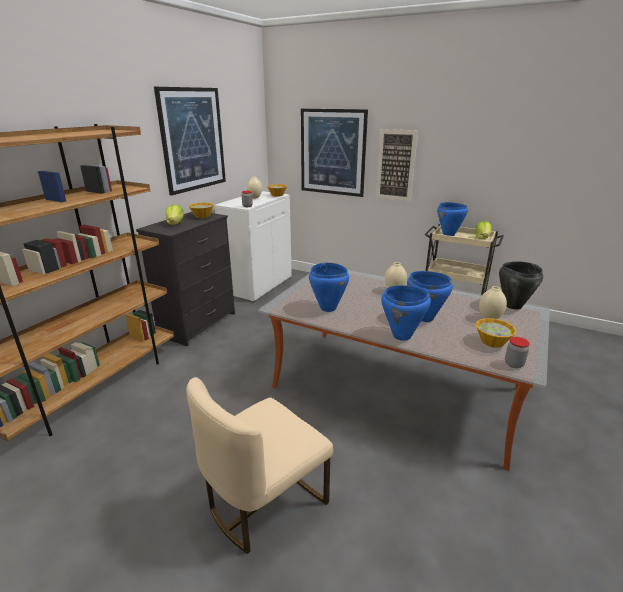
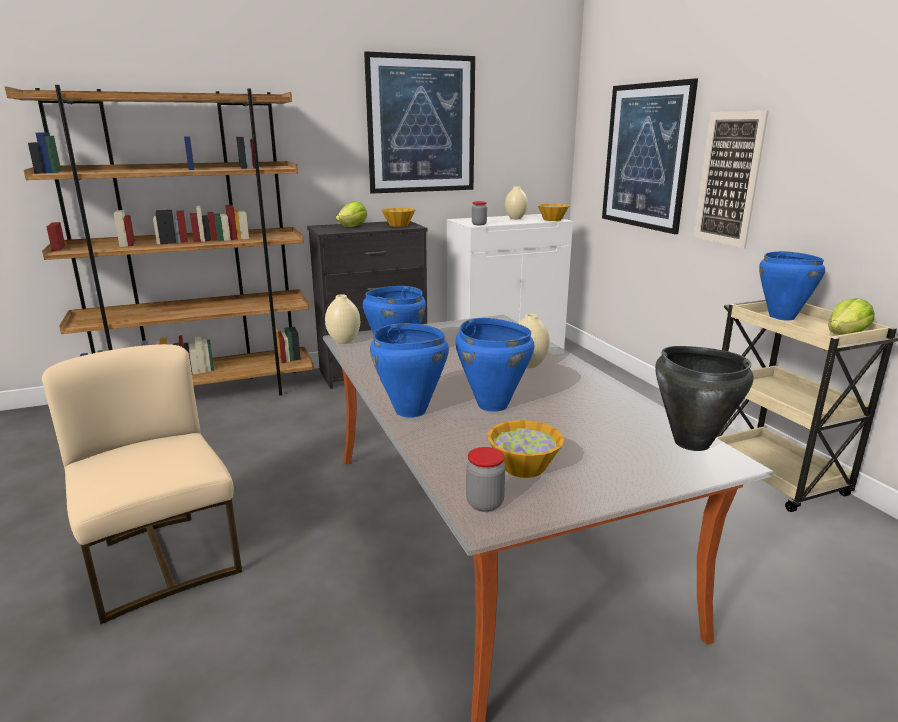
camera: 40 degrees right, 5 degrees down
beige chair [186,377,333,554] -> beige chair turned 60 degrees clockwise [42,344,242,624]
beige vase [479,286,507,319] -> beige vase moved to [325,294,360,344]

